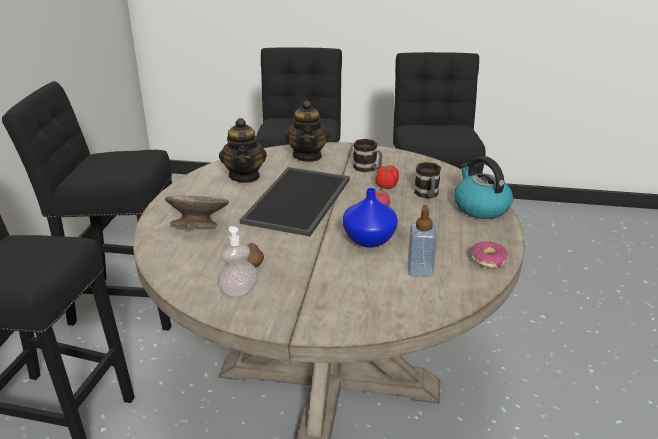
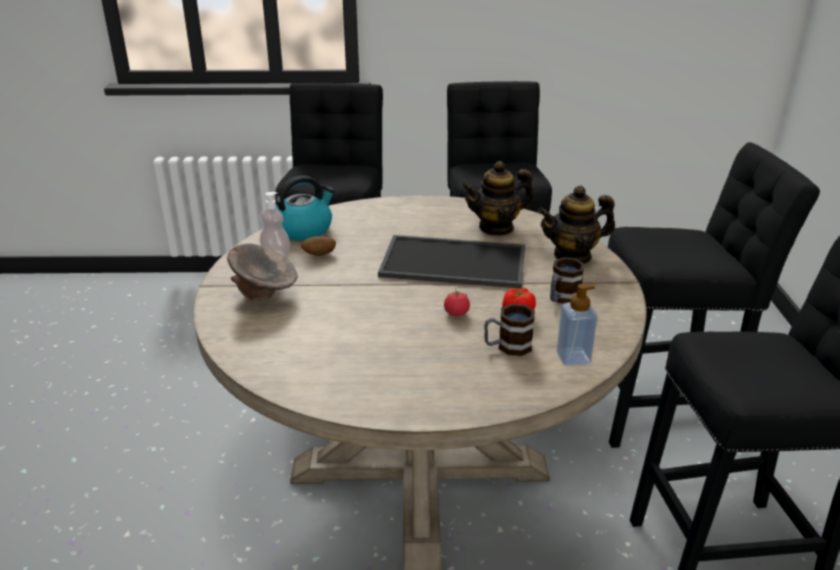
camera: 80 degrees right, 0 degrees up
grey bowl [165,195,229,227] -> grey bowl moved to [227,243,297,302]
blue vase [343,188,398,248] -> none
soap dispenser [408,205,437,277] -> soap dispenser moved to [557,284,597,366]
kettle [454,156,513,219] -> kettle moved to [276,175,335,241]
donut [471,241,508,269] -> none

